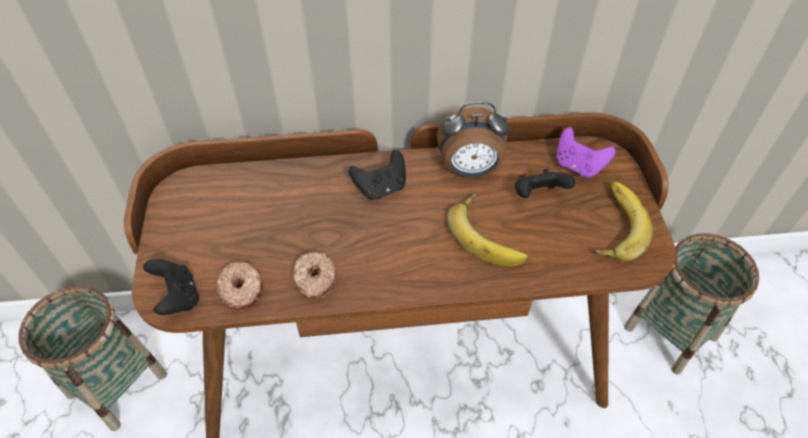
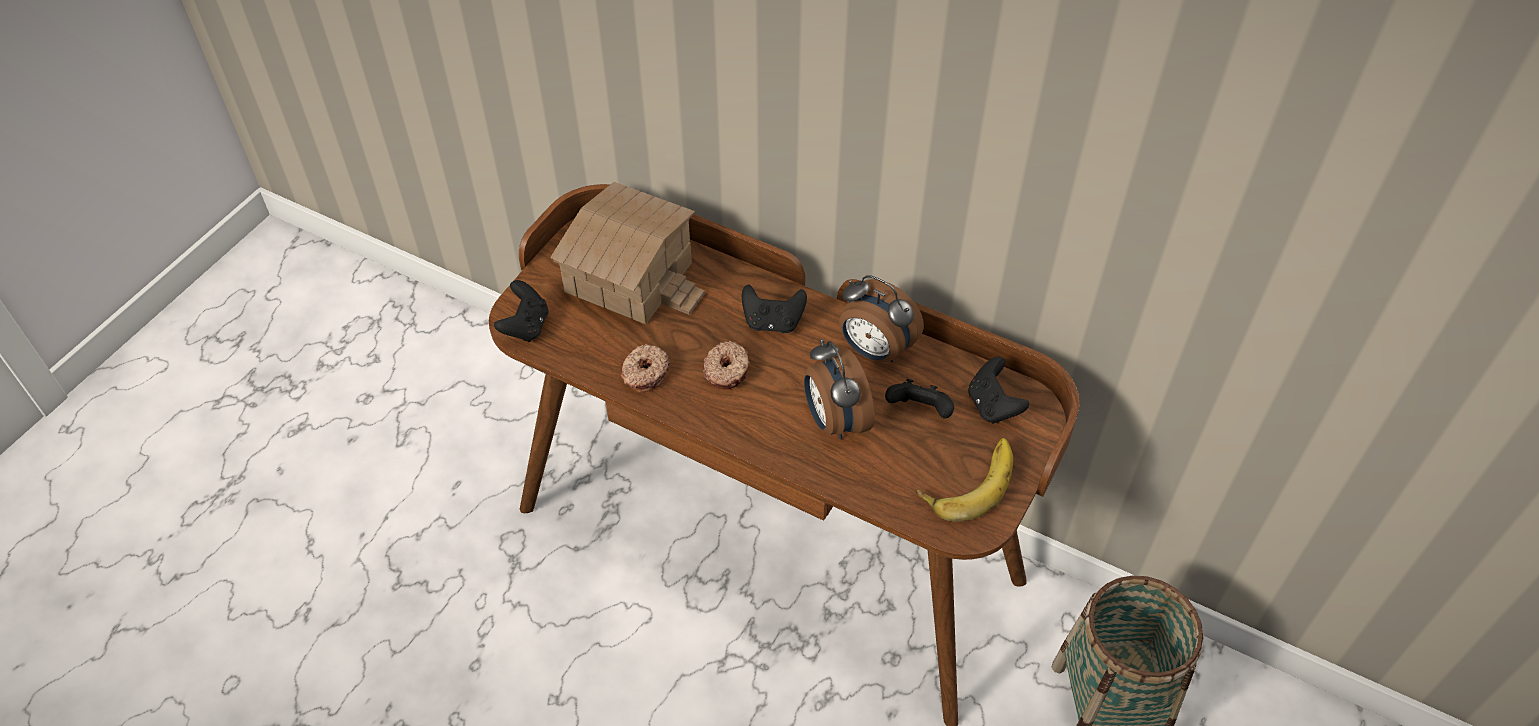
camera: 35 degrees right, 0 degrees up
basket [19,286,167,431] -> none
donut [217,262,263,310] -> donut moved to [703,341,750,389]
banana [447,194,529,266] -> alarm clock [804,339,875,440]
purple game controller [556,127,616,178] -> black game controller [968,357,1029,424]
none -> toy house [551,182,705,324]

